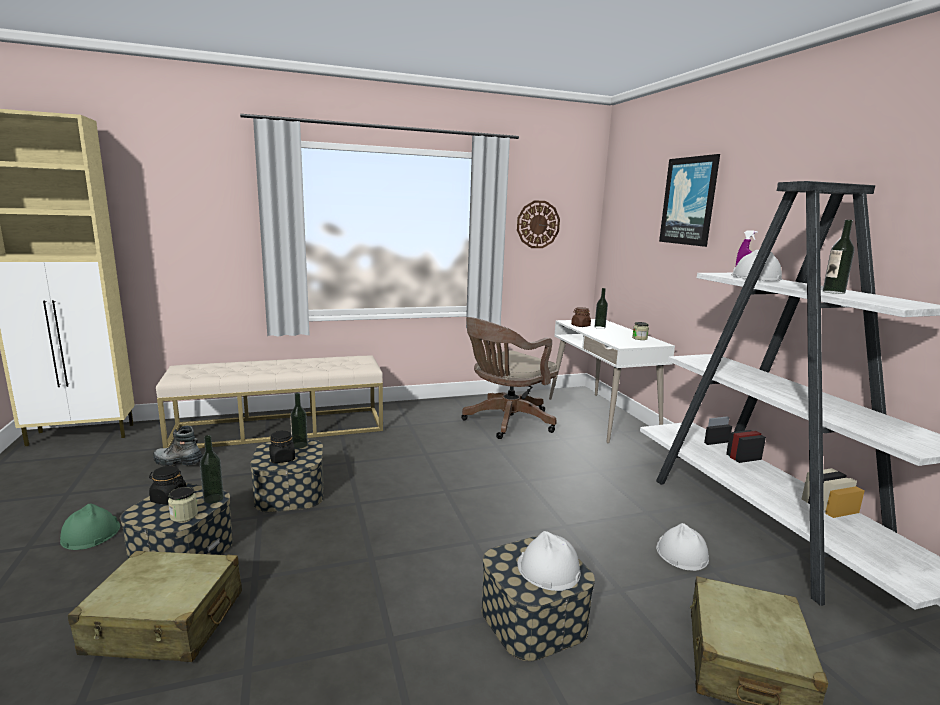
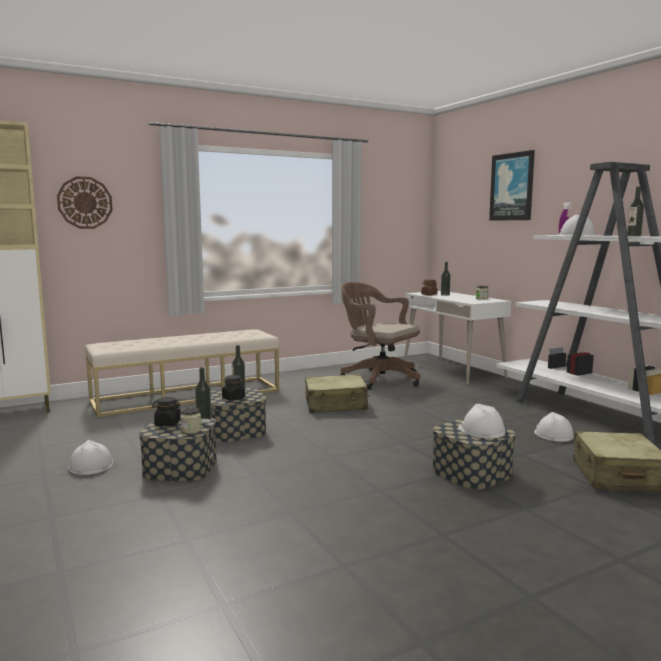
camera: 10 degrees left, 5 degrees down
green hard hat [60,503,120,550] -> white hard hat [68,440,113,475]
beige suitcase [68,551,242,662] -> beige suitcase moved to [305,374,370,413]
boot [153,426,203,466] -> none
brown office chair [461,317,558,439] -> brown office chair turned 90 degrees clockwise [340,282,420,390]
wall clock [517,200,560,248] -> wall clock moved to [57,176,112,229]

